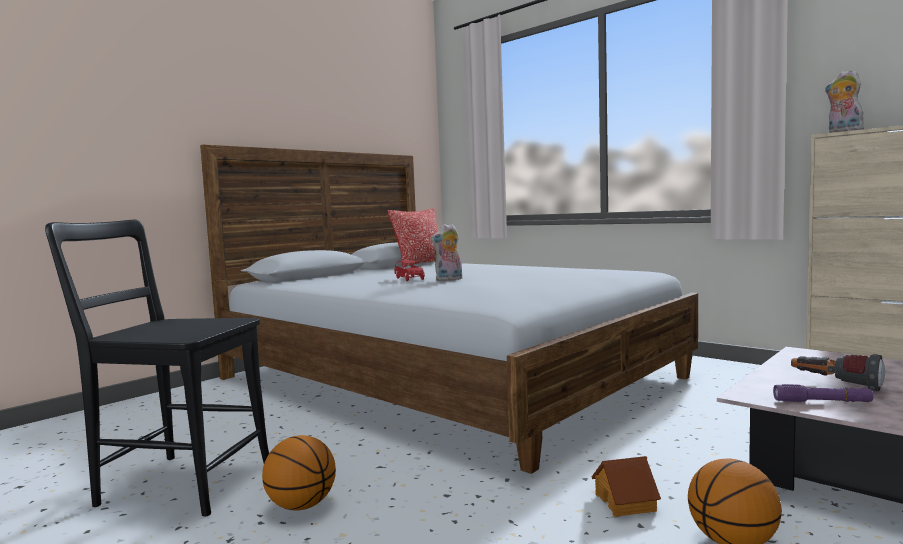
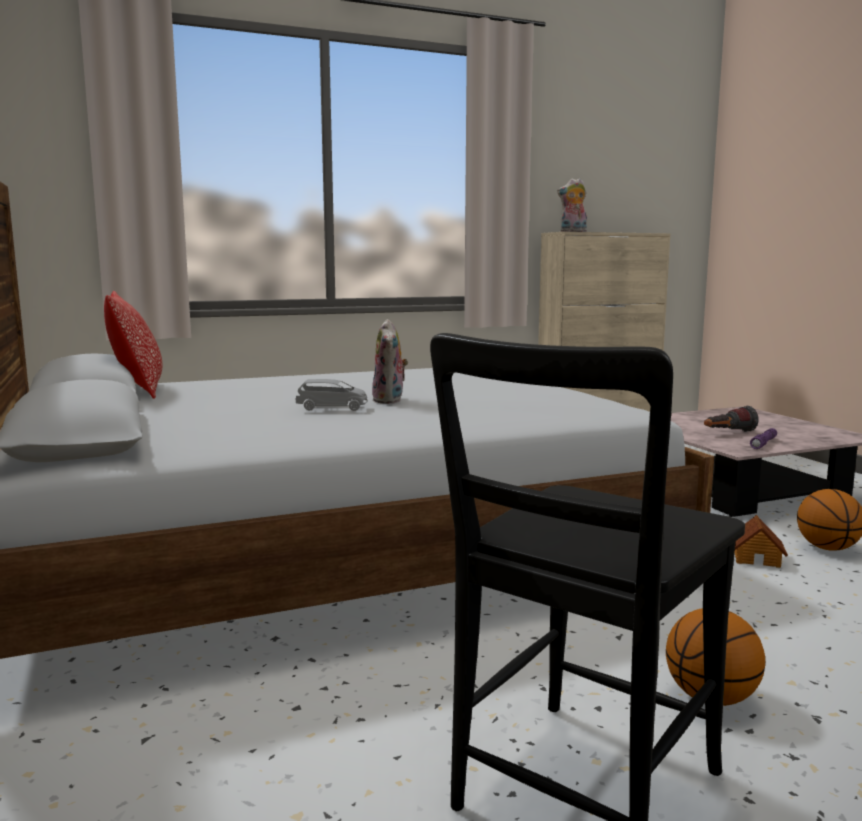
camera: 65 degrees left, 5 degrees up
red toy car [394,260,425,281] -> grey toy car [296,379,367,411]

